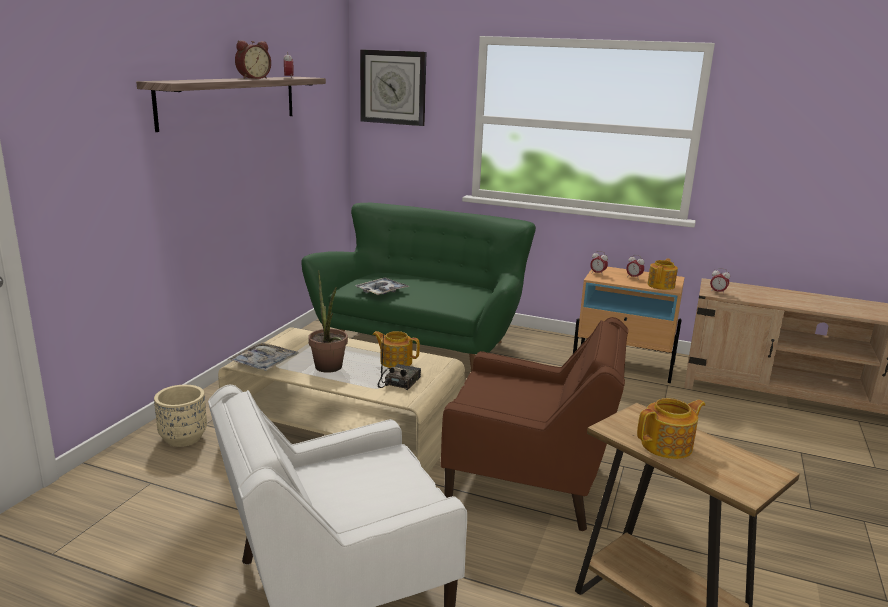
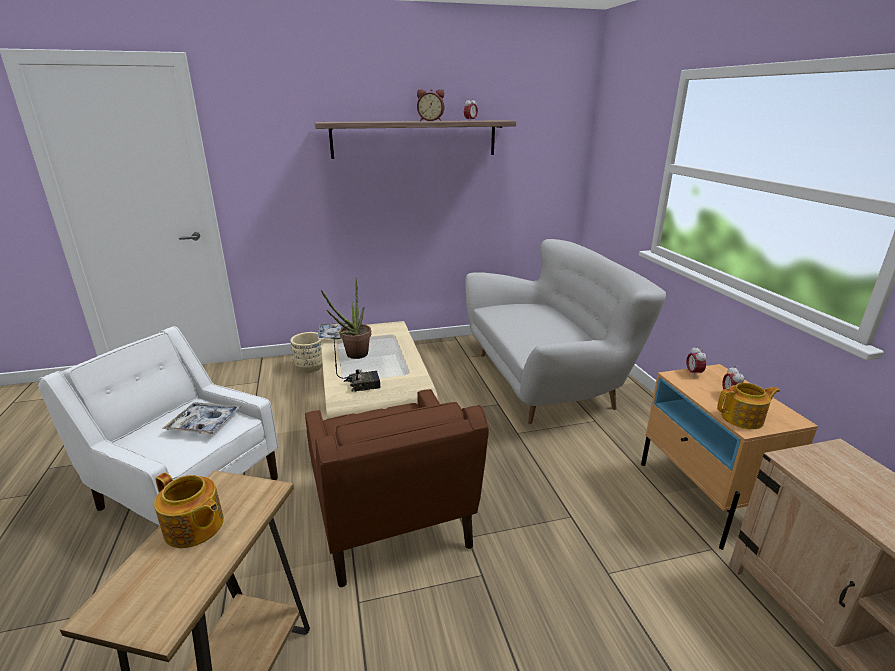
camera: 55 degrees right, 5 degrees up
green sofa [301,203,536,372] -> white sofa [465,239,666,424]
tray [355,277,409,295] -> tray moved to [162,402,241,435]
wall clock [360,49,426,126] -> none
teapot [372,331,420,368] -> none
alarm clock [710,268,730,293] -> none

